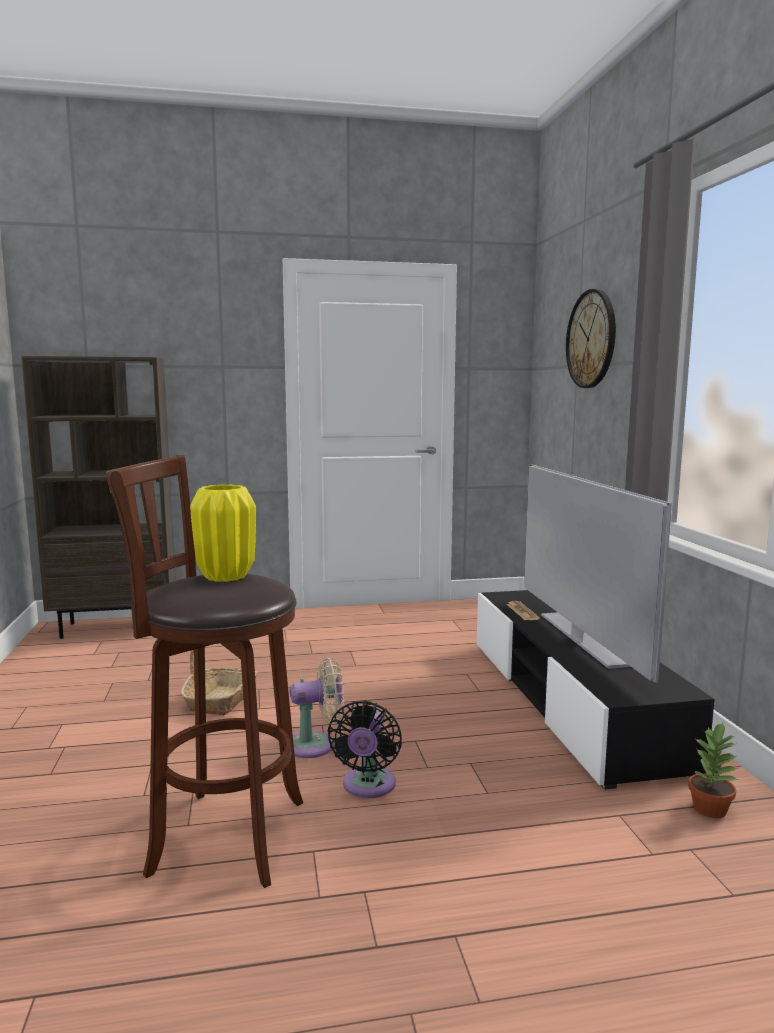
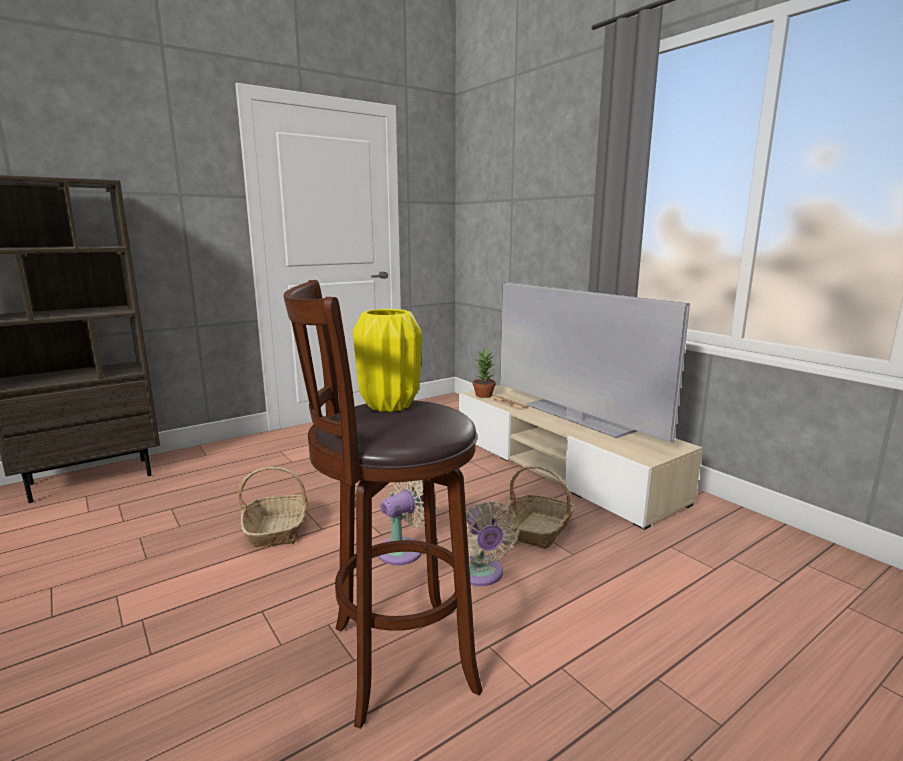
camera: 25 degrees left, 5 degrees up
black fan [328,701,402,798] -> beige fan [466,501,520,586]
black tv stand [477,590,715,790] -> beige tv stand [459,385,703,530]
wall clock [566,289,616,388] -> none
potted plant [688,723,738,818] -> potted plant moved to [473,348,496,398]
none -> basket [503,466,575,549]

